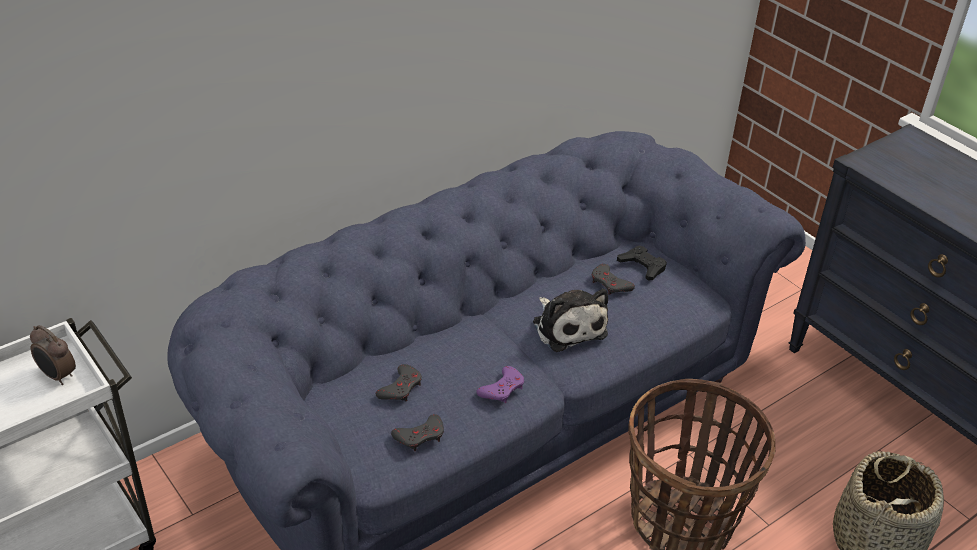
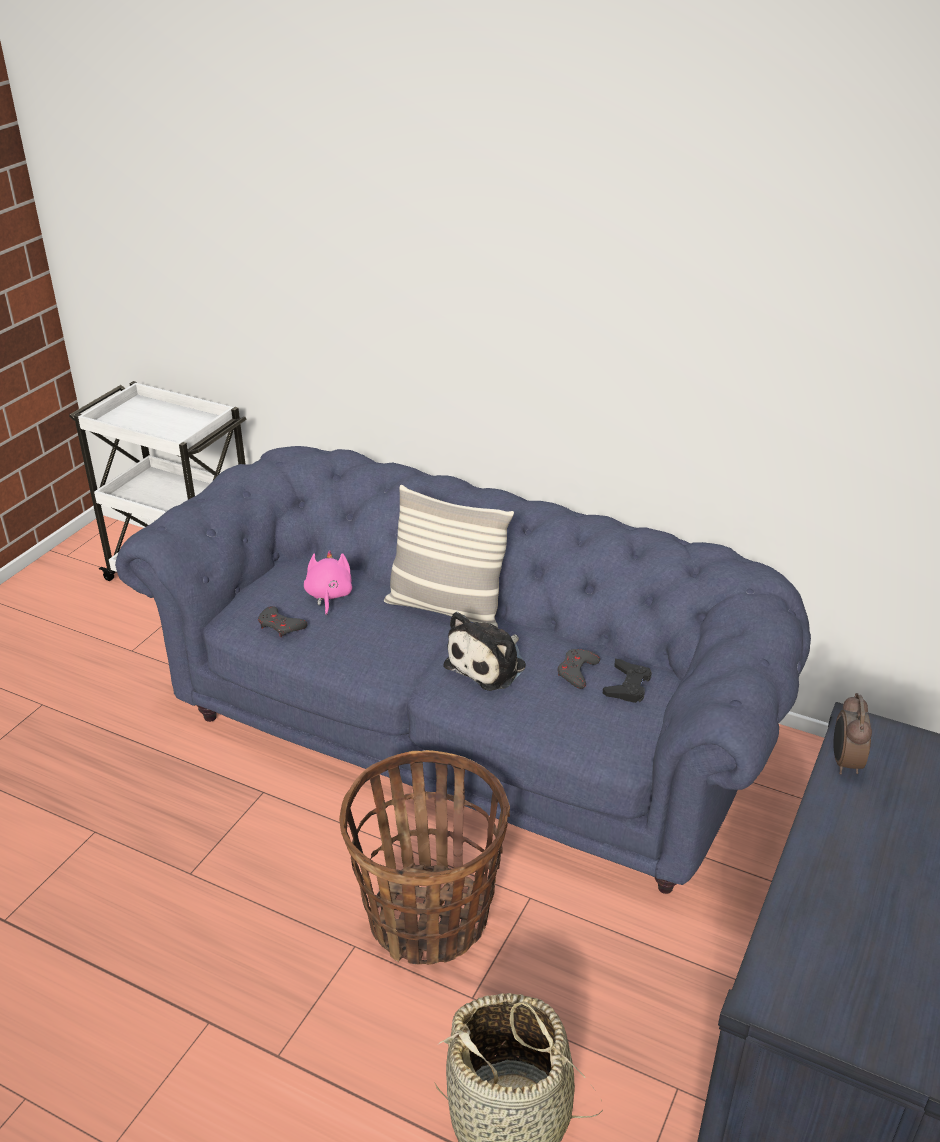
camera: 65 degrees right, 5 degrees down
alarm clock [30,325,76,385] -> alarm clock moved to [833,693,872,774]
grey game controller [376,364,422,402] -> pink plush toy [304,550,352,615]
purple game controller [476,366,524,403] -> none
none -> pillow [384,485,514,628]

